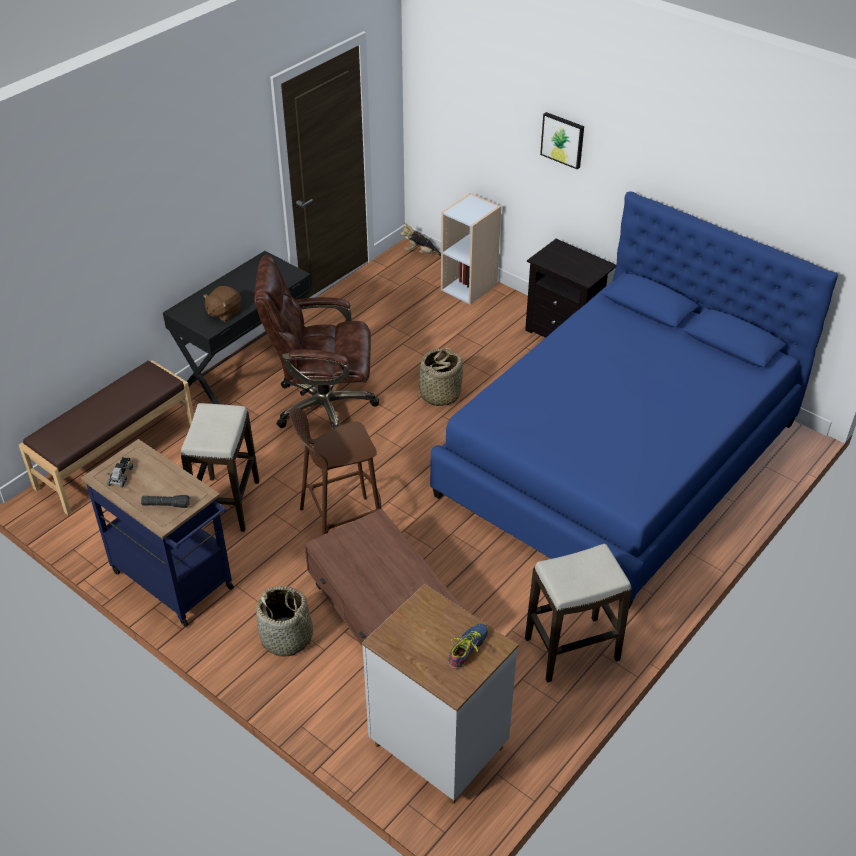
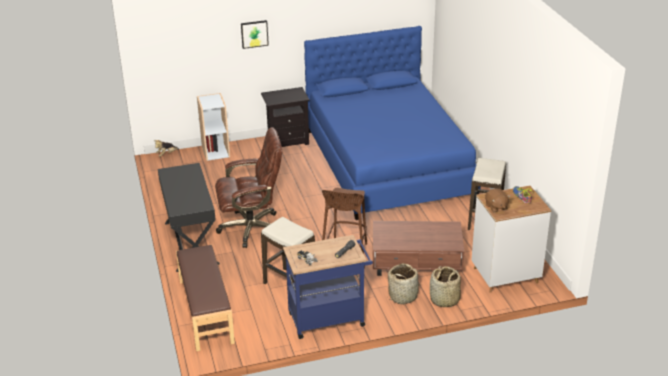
camera: 55 degrees left, 10 degrees down
brown plush toy [203,286,241,322] -> brown plush toy moved to [485,188,510,213]
brown office chair [254,255,379,429] -> brown office chair turned 135 degrees counterclockwise [215,127,282,248]
basket [418,348,463,406] -> basket moved to [430,266,461,307]

